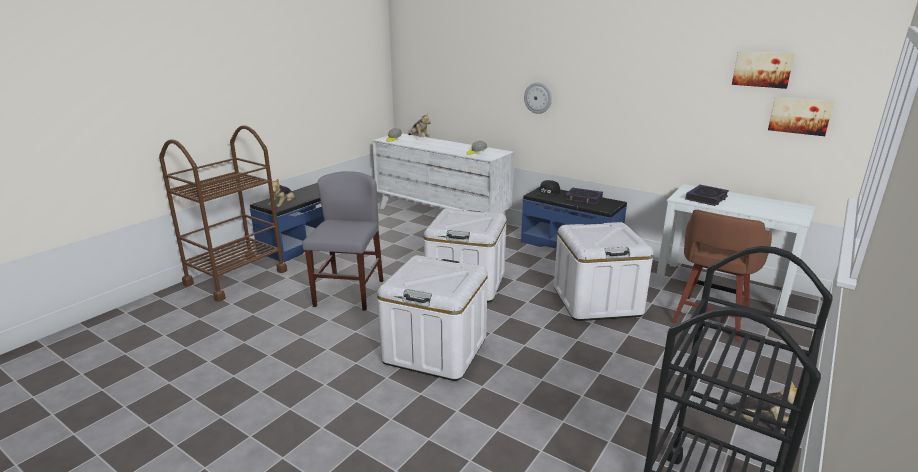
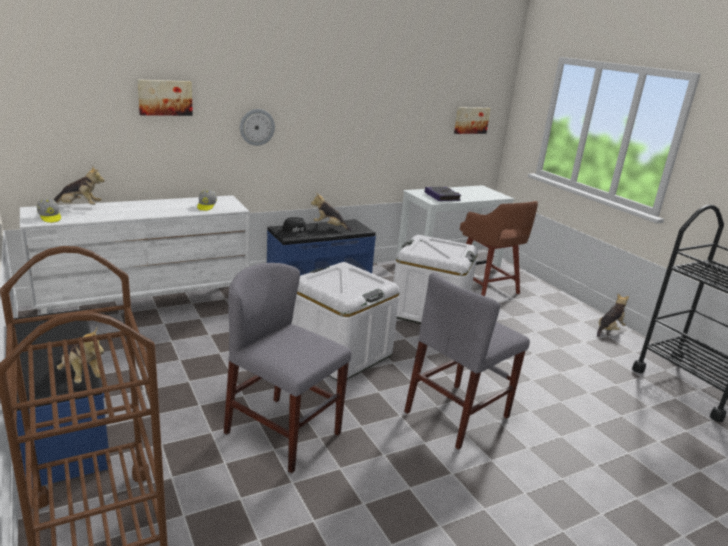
camera: 65 degrees left, 0 degrees up
white storage box [377,255,488,381] -> grey chair [404,272,530,450]
book [565,188,603,204] -> plush toy [311,193,352,231]
picture [732,51,795,89] -> picture moved to [137,79,193,116]

